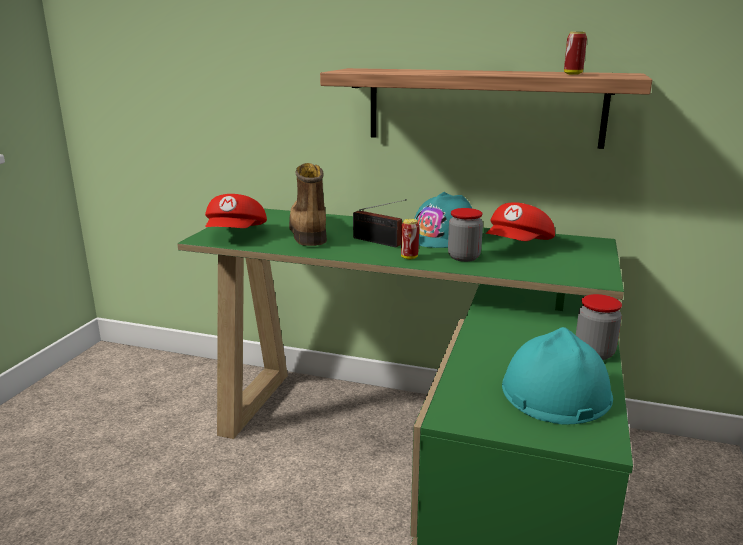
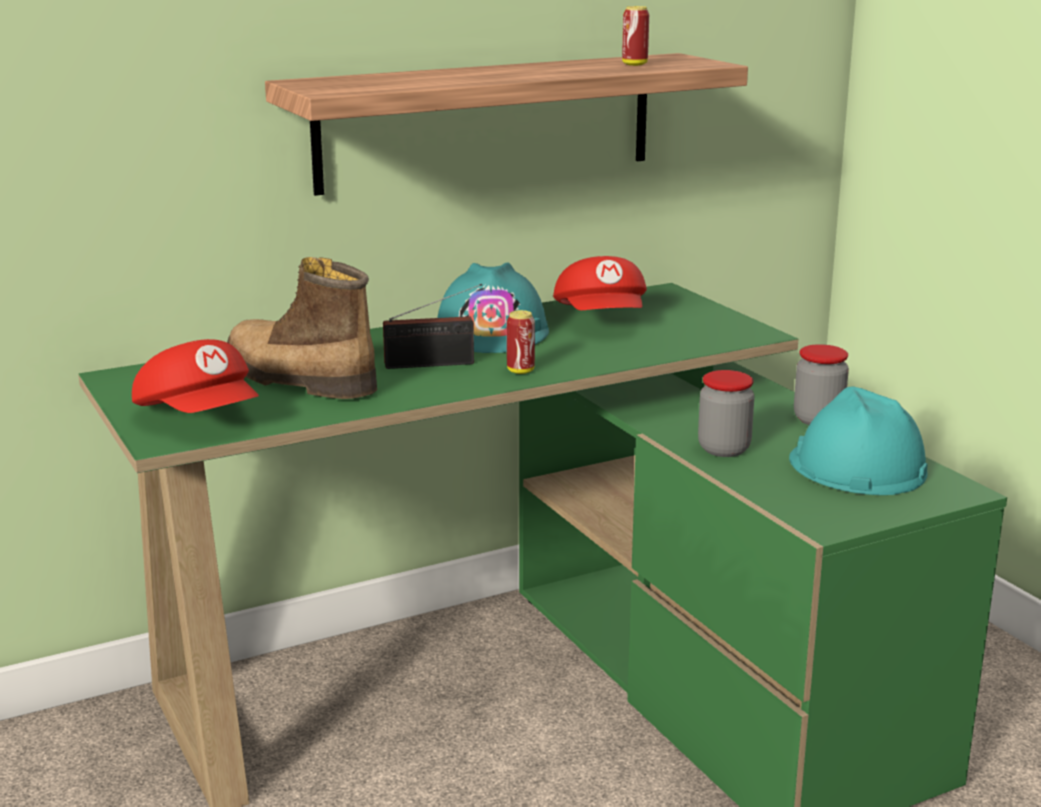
camera: 45 degrees left, 0 degrees up
jar [448,208,483,262] -> jar moved to [698,370,754,457]

